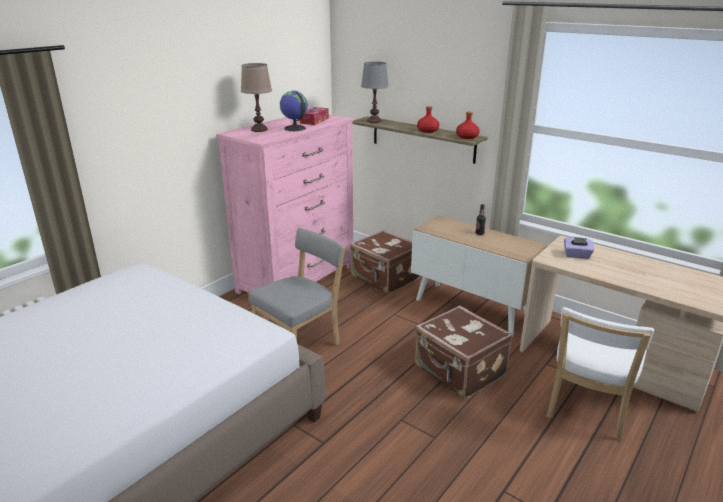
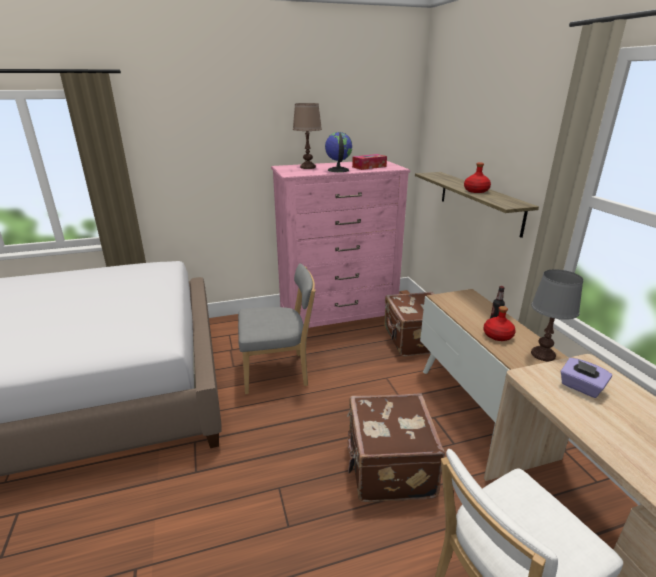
camera: 35 degrees right, 0 degrees up
grey table lamp [361,62,389,123] -> grey table lamp moved to [531,269,583,361]
red bottle [456,112,480,139] -> red bottle moved to [483,306,516,341]

